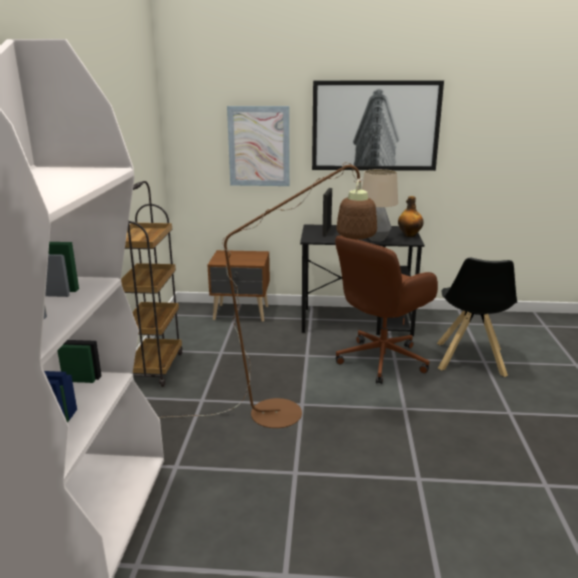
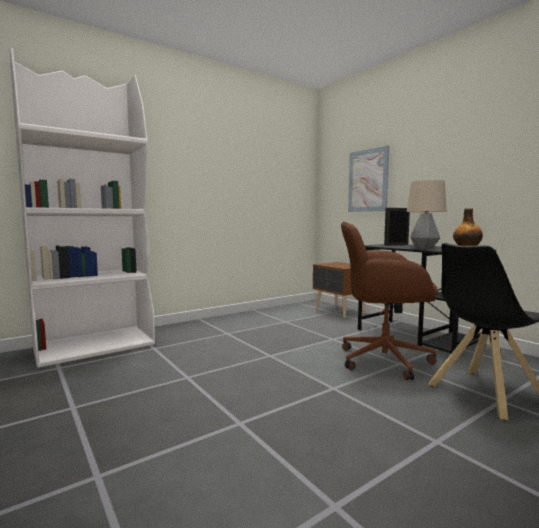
camera: 50 degrees right, 15 degrees down
brown cart [121,181,183,387] -> none
brown floor lamp [159,162,377,428] -> none
picture [312,80,444,171] -> none

